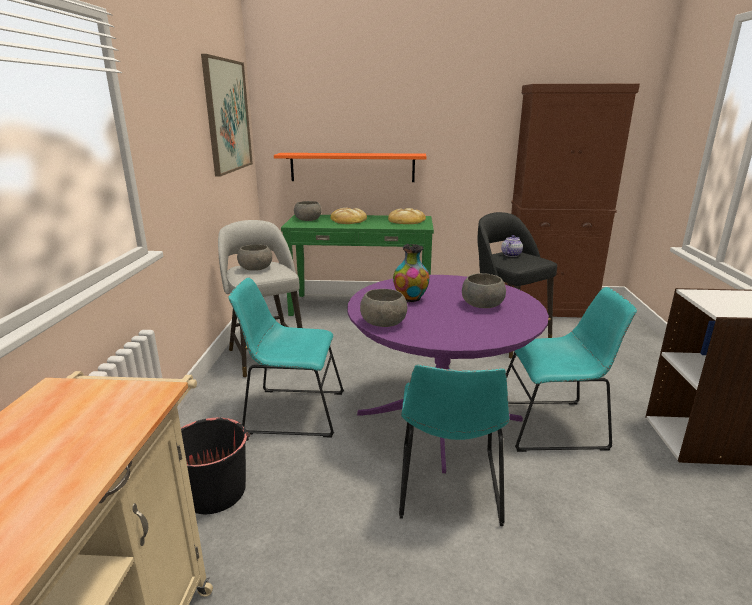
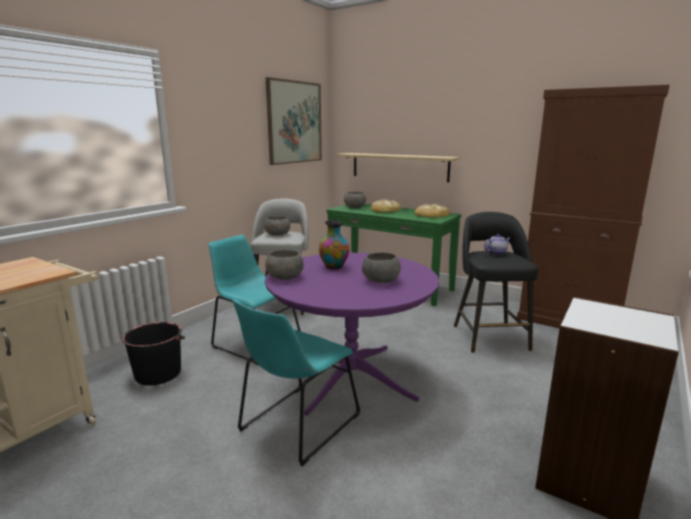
camera: 30 degrees right, 5 degrees down
orange shelf [274,153,427,182] -> beige shelf [337,153,460,182]
turquoise chair [506,287,637,452] -> none

